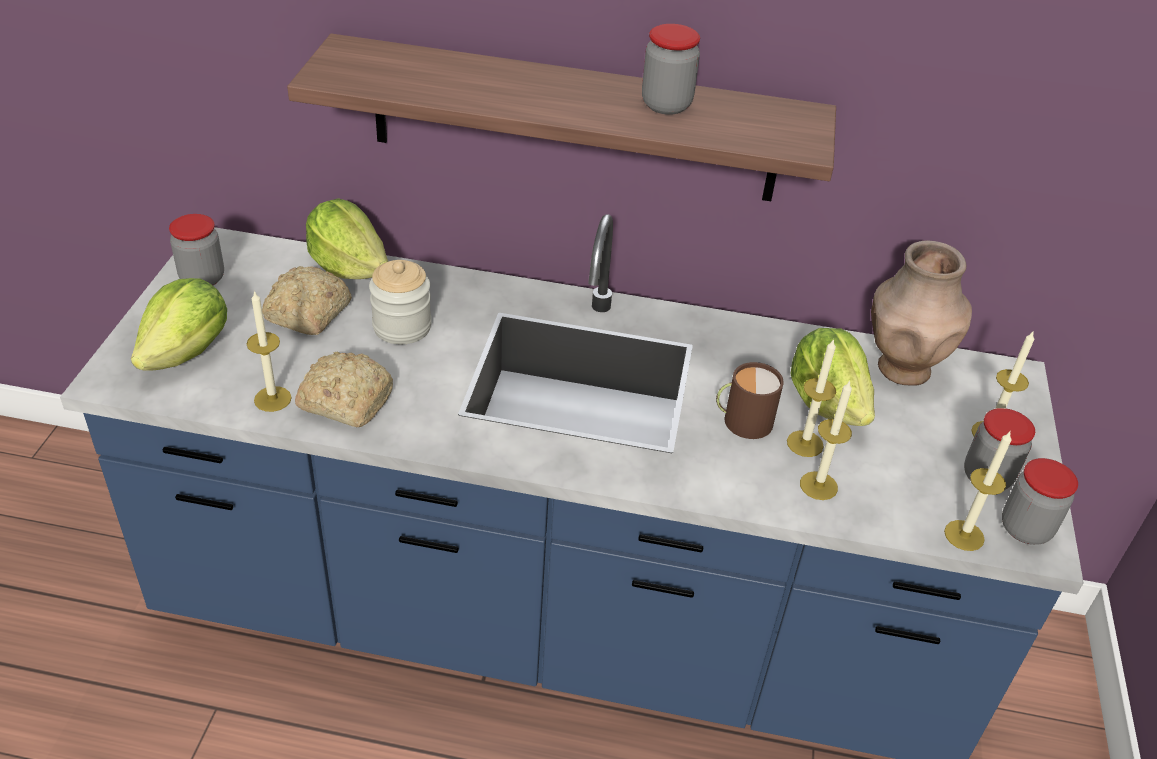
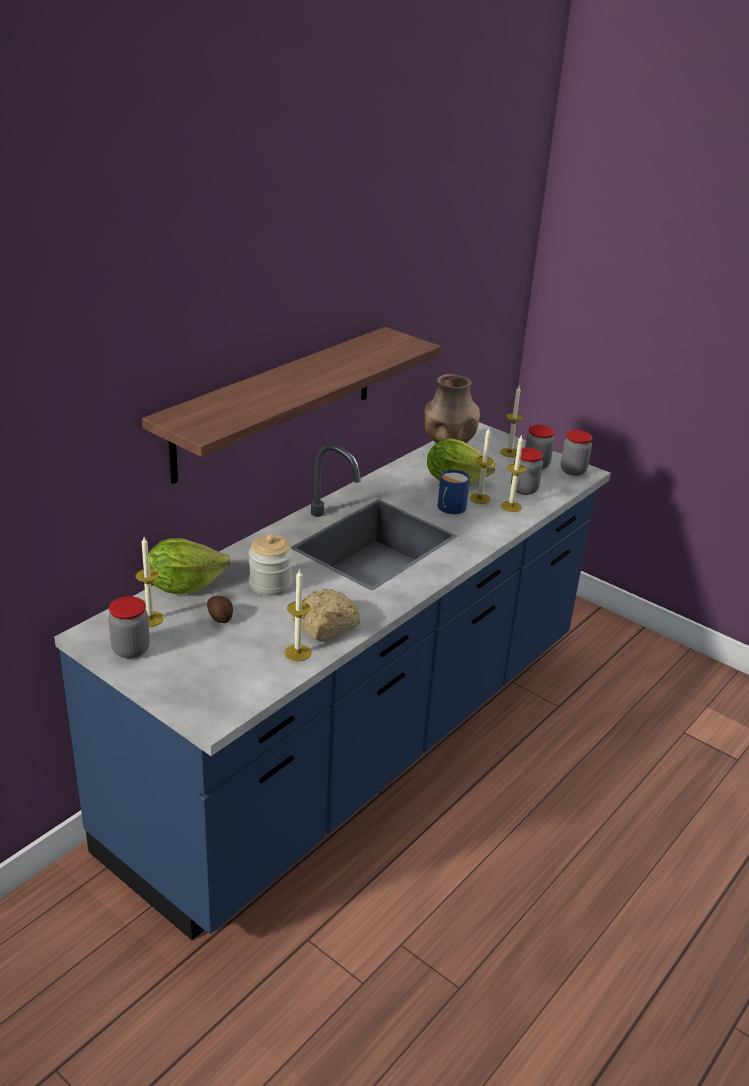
camera: 60 degrees left, 10 degrees down
lettuce [131,278,227,371] -> none
bread [262,266,352,335] -> potato [207,596,233,623]
jar [642,24,700,115] -> jar moved to [511,448,543,495]
brown mug [716,362,784,439] -> blue mug [438,469,470,514]
candle [944,430,1012,551] -> candle moved to [136,537,164,627]

